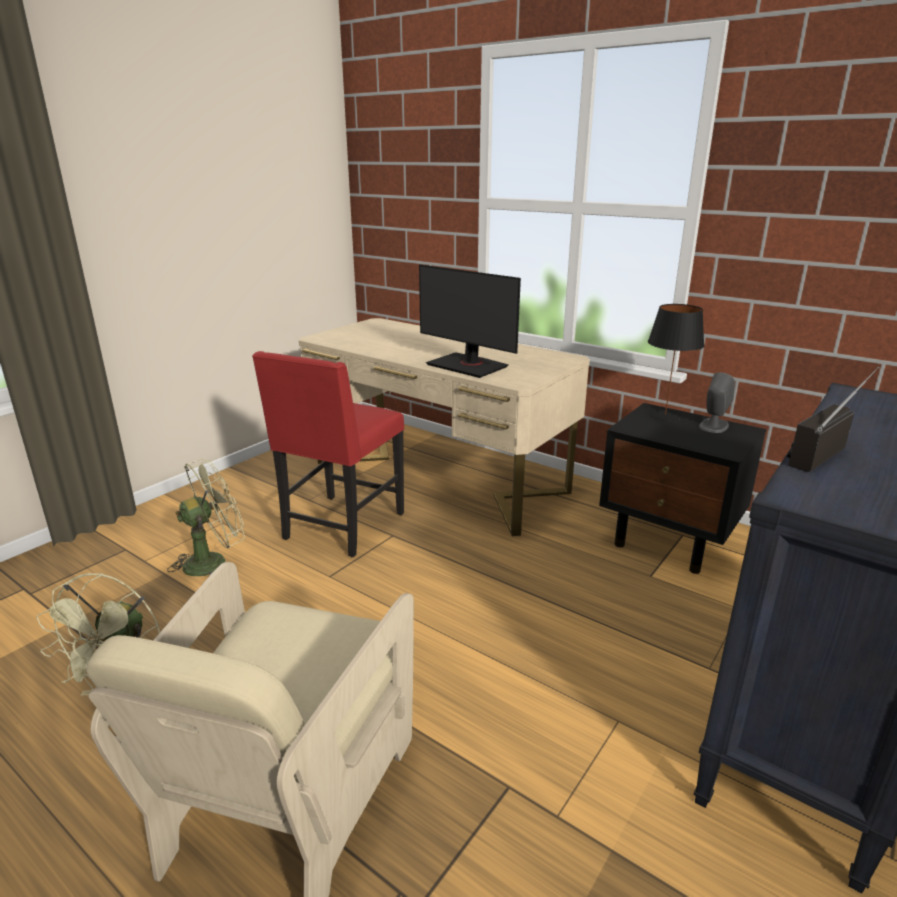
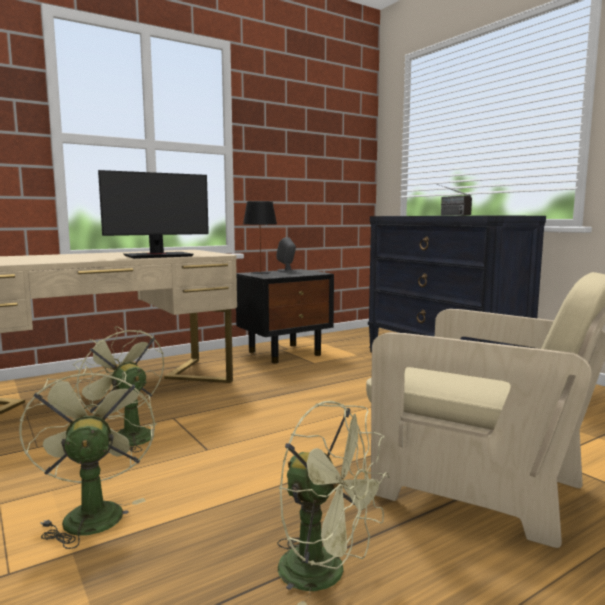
camera: 70 degrees left, 15 degrees down
red chair [252,351,404,557] -> green fan [72,326,164,453]

